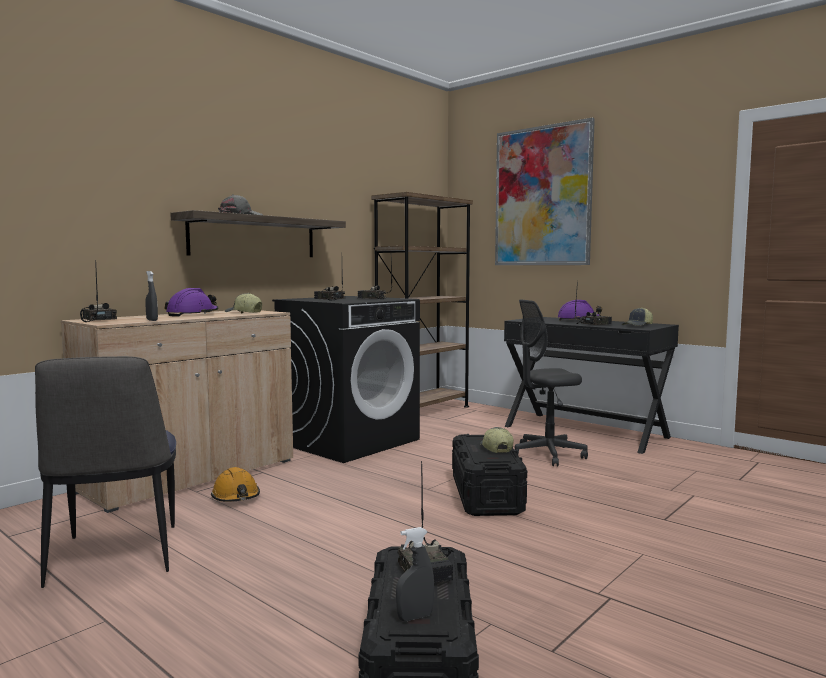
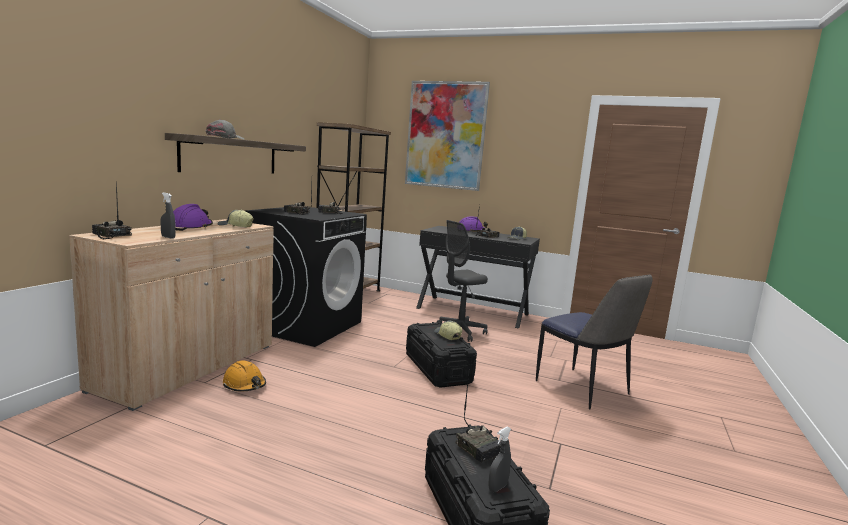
camera: 20 degrees left, 5 degrees up
chair [35,356,176,588] -> chair moved to [536,274,653,410]

